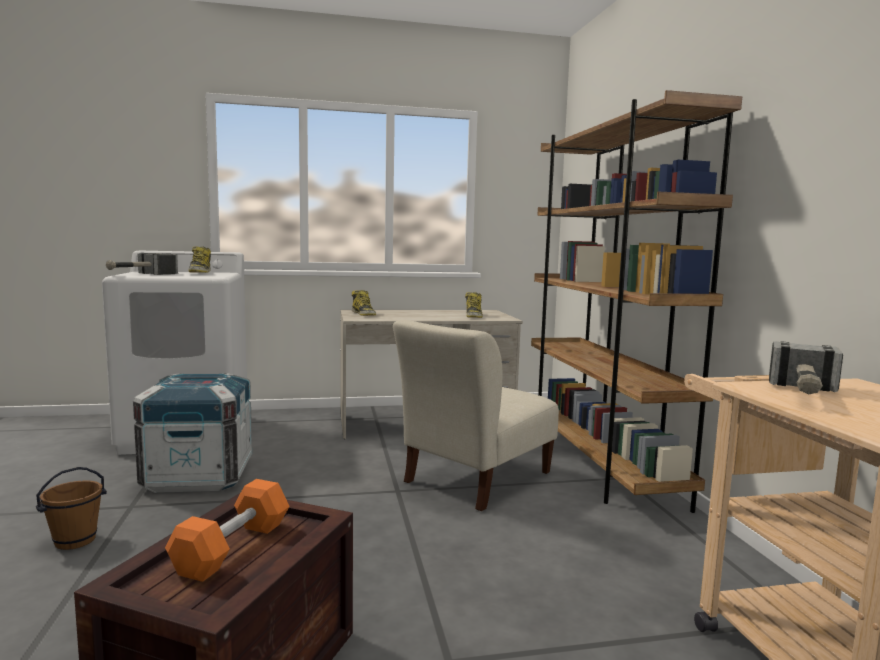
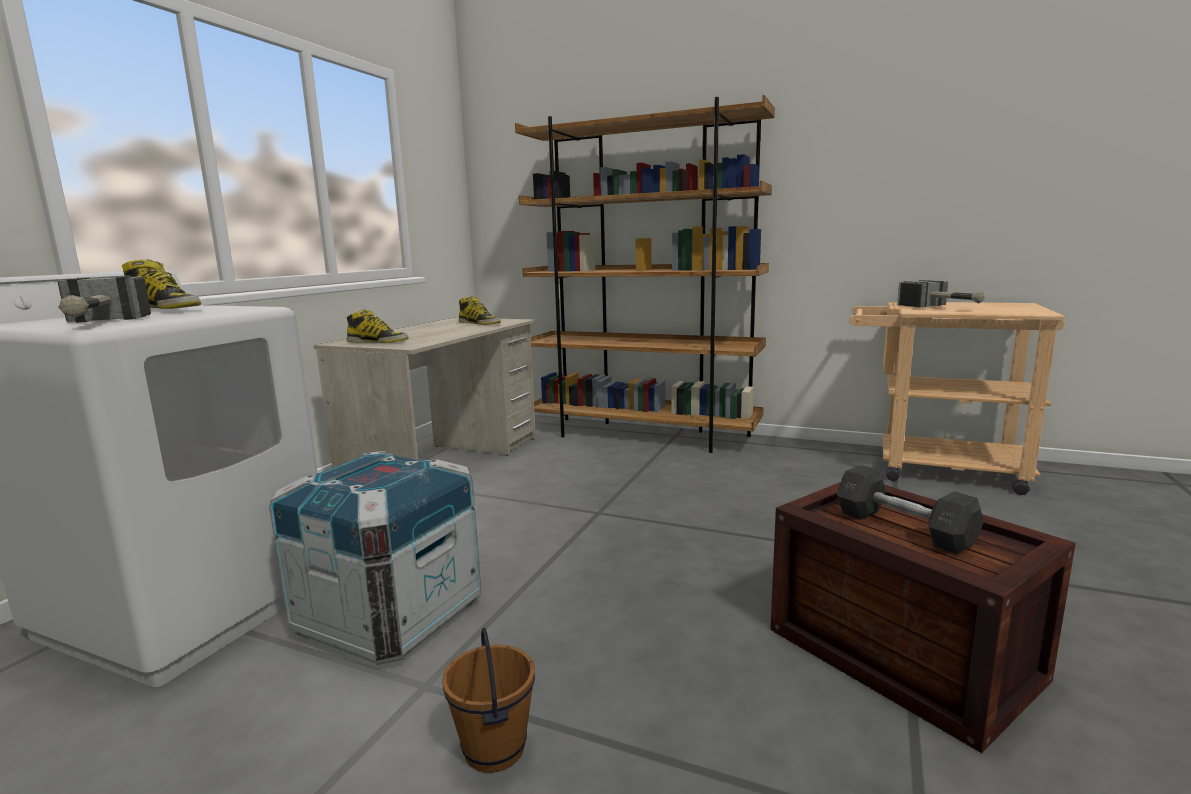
camera: 55 degrees left, 5 degrees up
orange dumbbell [165,479,290,582] -> grey dumbbell [837,465,983,555]
beige chair [393,320,559,511] -> none

